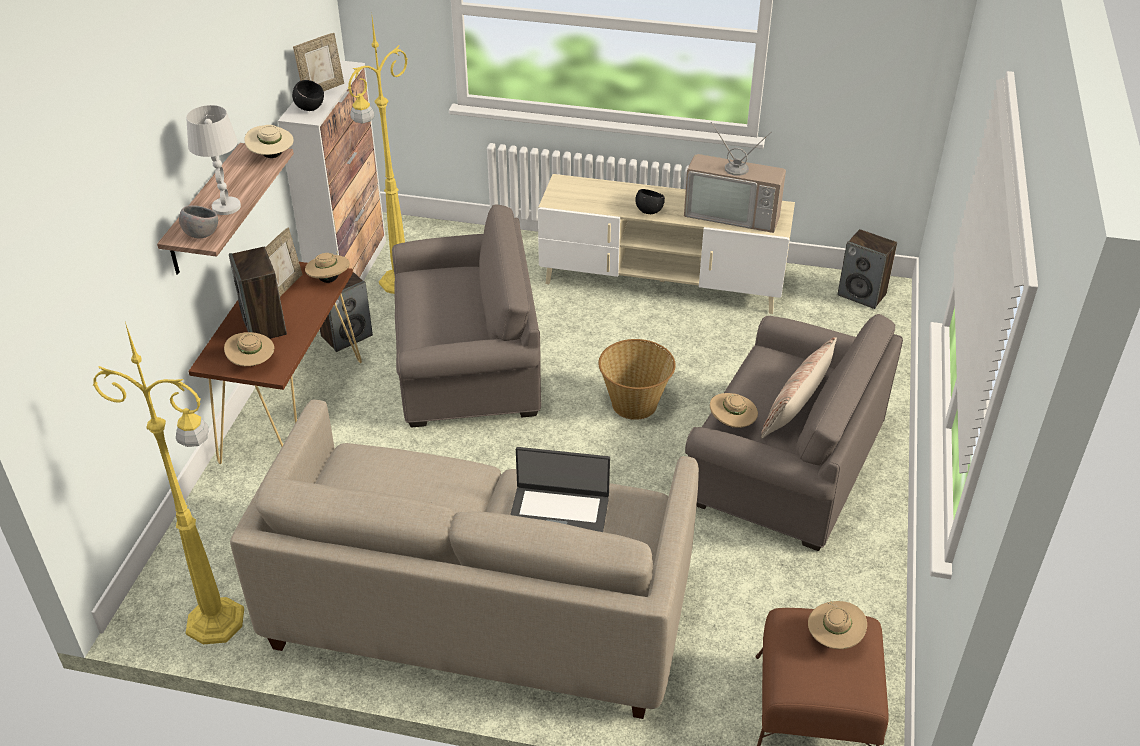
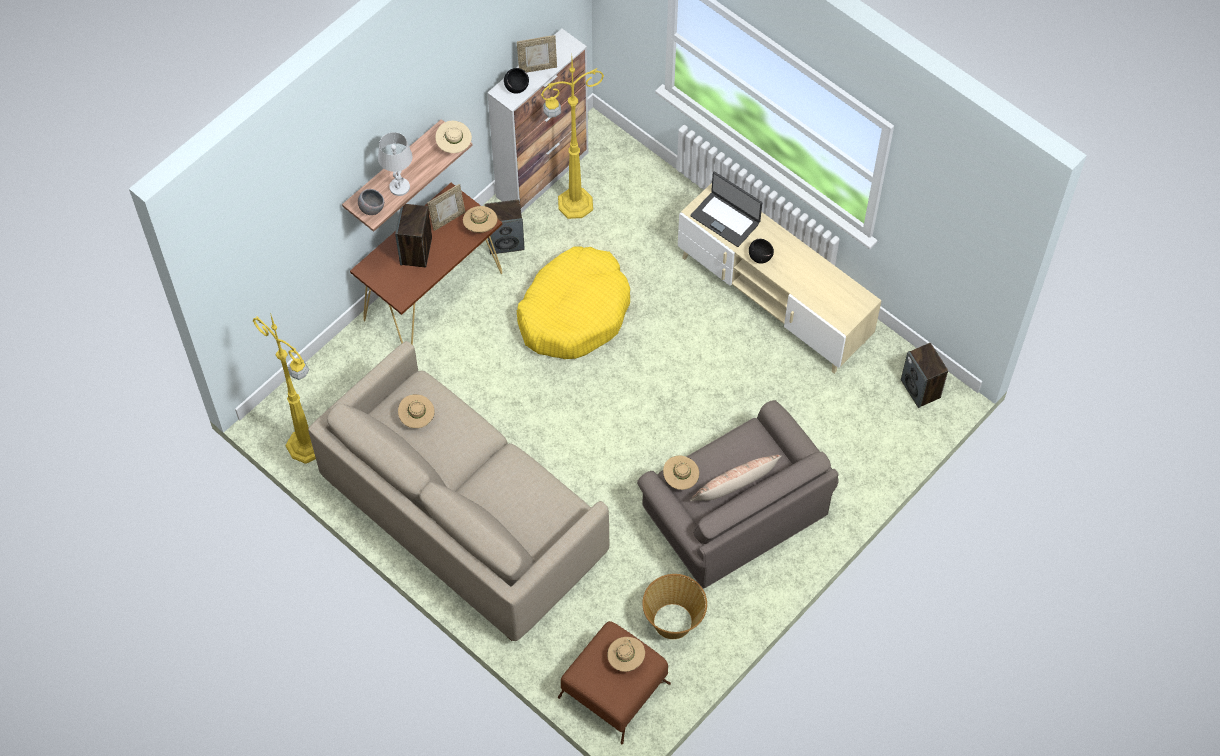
camera: 30 degrees right, 20 degrees up
beige hat [224,332,274,366] -> beige hat moved to [398,394,434,428]
grey armchair [392,204,541,427] -> yellow dog bed [517,246,630,359]
laptop [510,447,610,532] -> laptop moved to [690,172,762,247]
basket [598,339,676,420] -> basket moved to [642,574,707,639]
television [684,122,786,233] -> none

